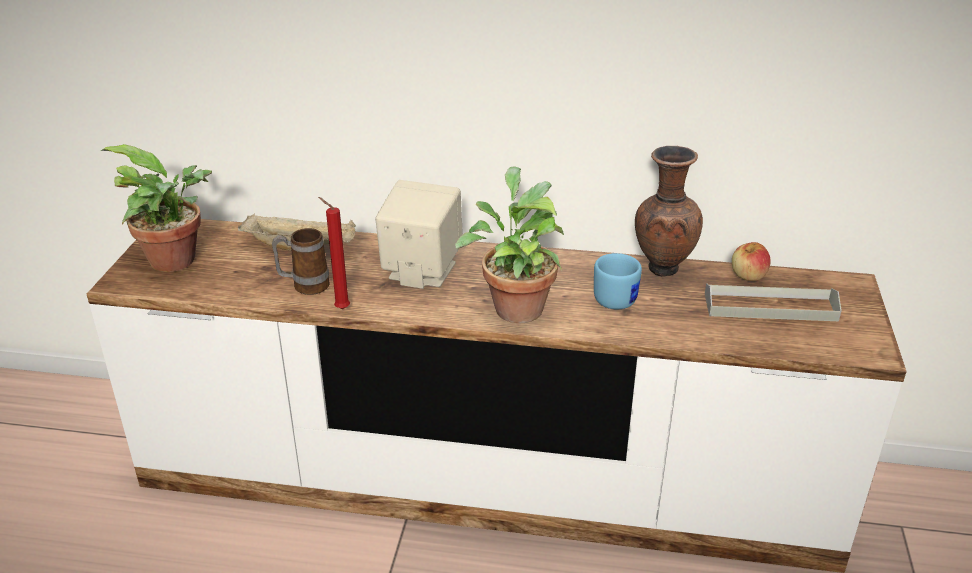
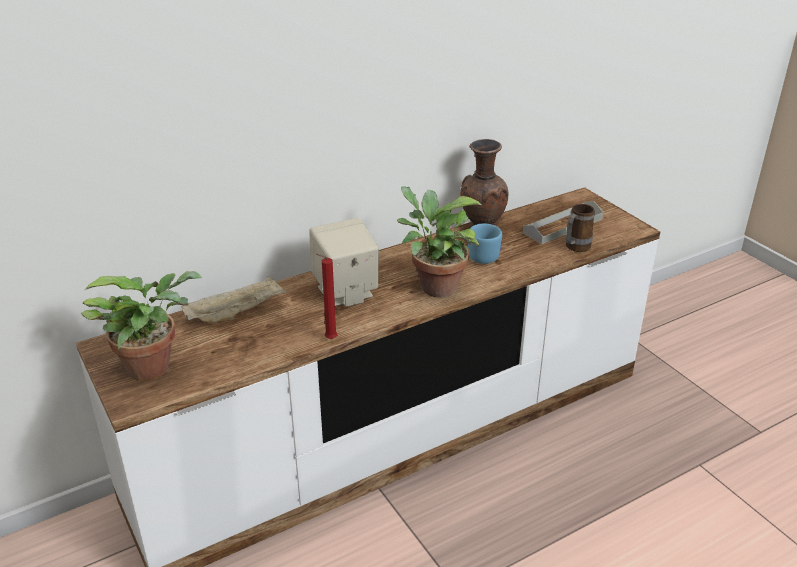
camera: 40 degrees left, 0 degrees up
mug [272,228,330,295] -> mug moved to [566,204,595,252]
apple [732,242,771,281] -> none

